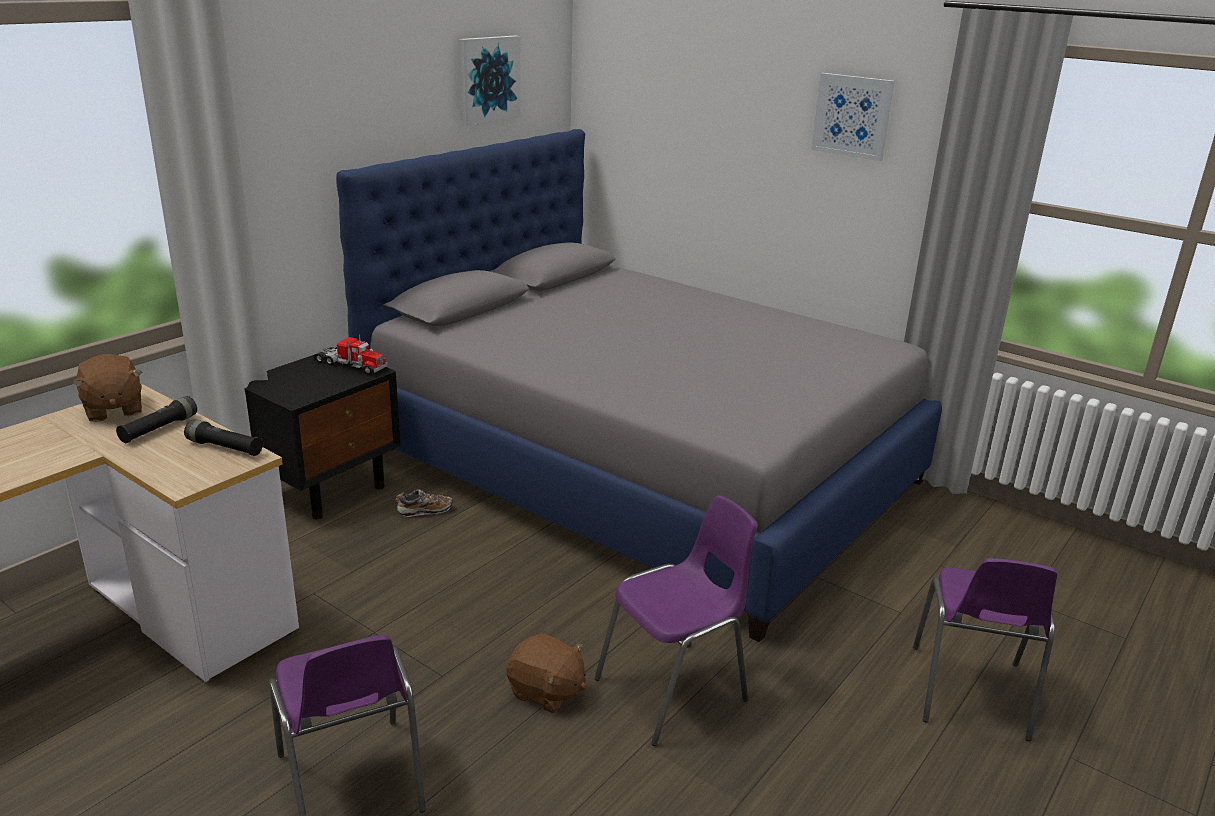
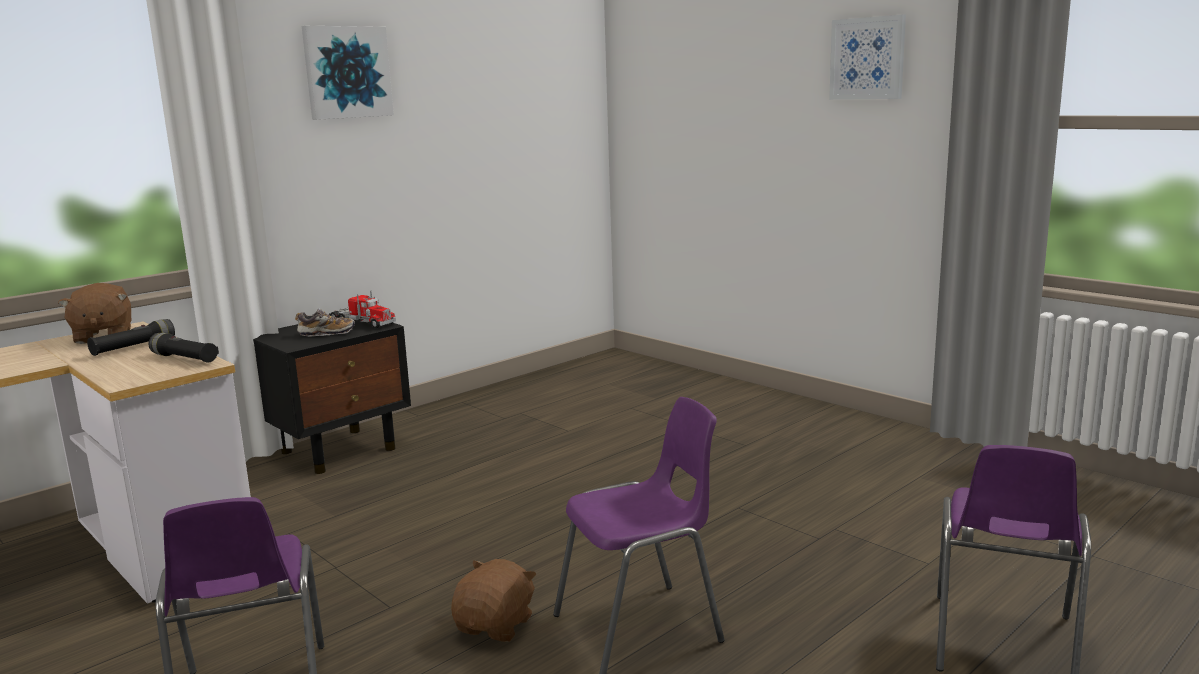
camera: 10 degrees right, 10 degrees down
grey bed [336,129,942,642] -> none
shoe [396,489,453,517] -> shoe moved to [295,308,355,336]
picture [458,35,521,125] -> picture moved to [302,26,394,120]
brown plush toy [506,633,586,713] -> brown plush toy turned 105 degrees counterclockwise [451,559,537,642]

